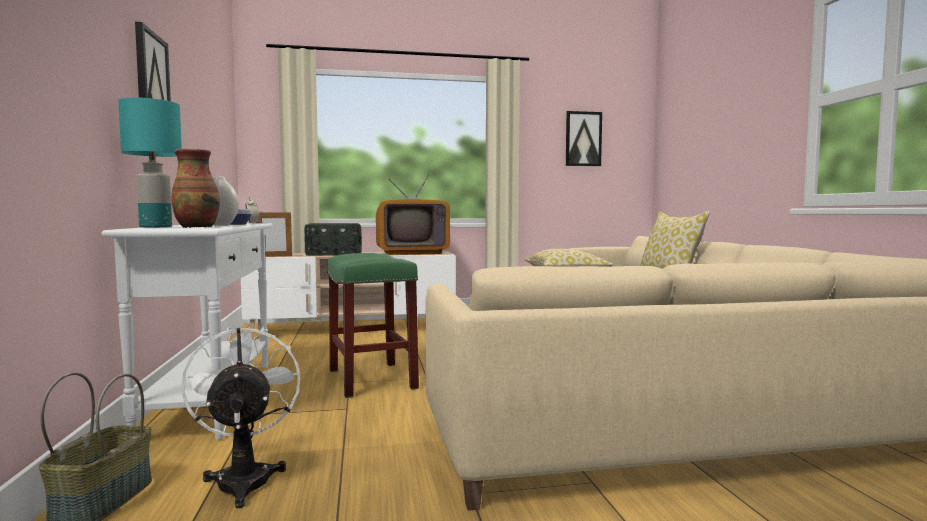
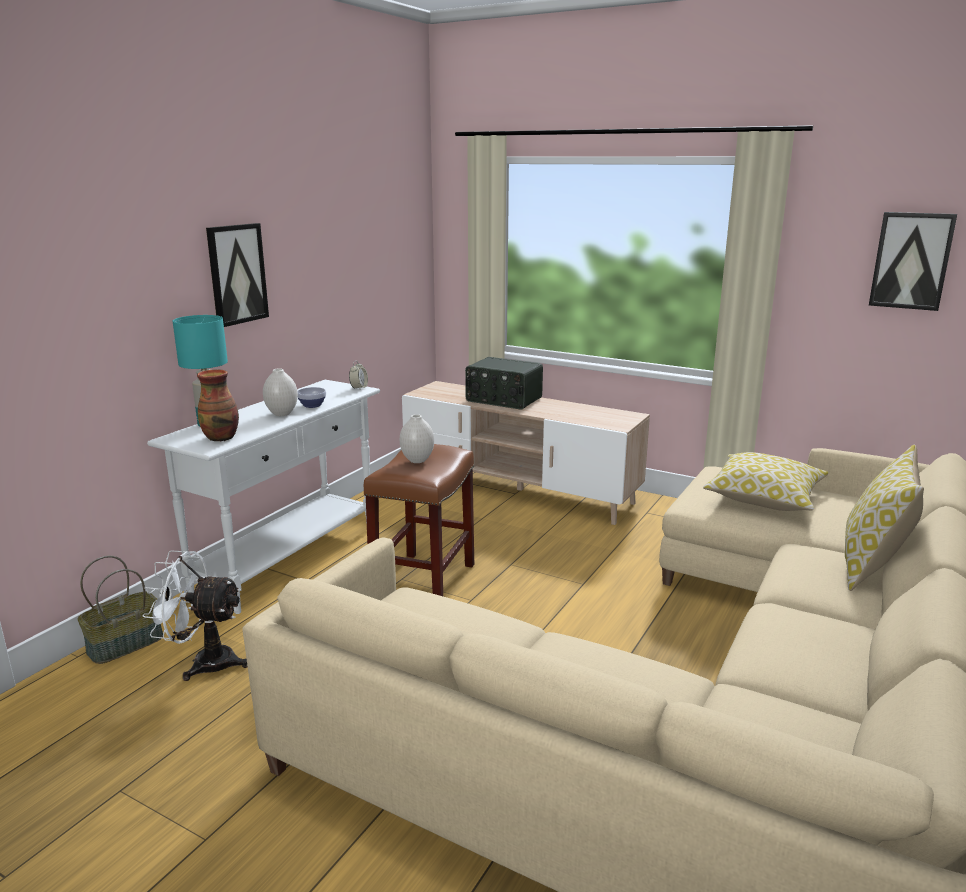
camera: 40 degrees right, 15 degrees up
white fan [181,327,300,508] -> white fan turned 105 degrees counterclockwise [143,550,248,681]
picture frame [256,212,292,257] -> none
green stool [327,253,419,398] -> brown stool [364,444,474,596]
television [376,174,450,255] -> none
none -> white vase [400,414,434,463]

